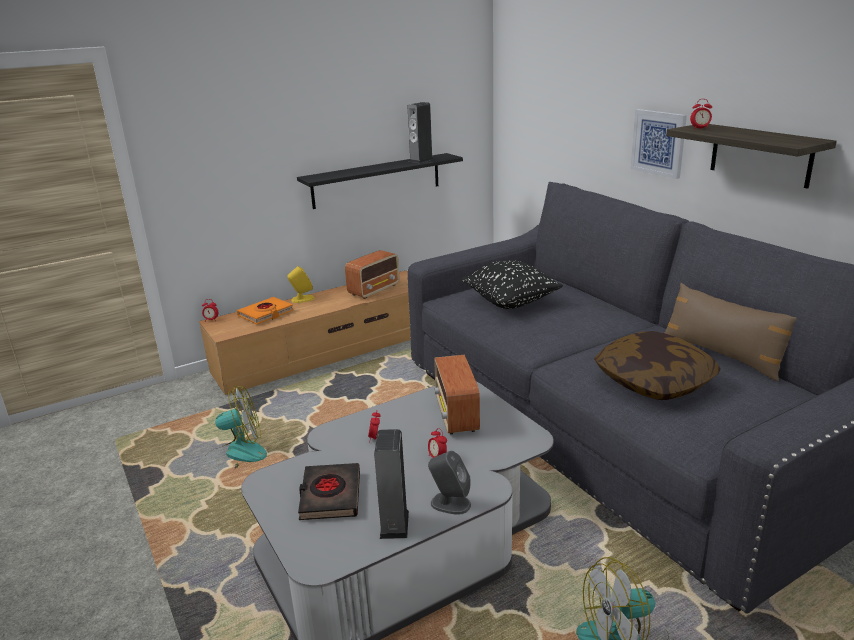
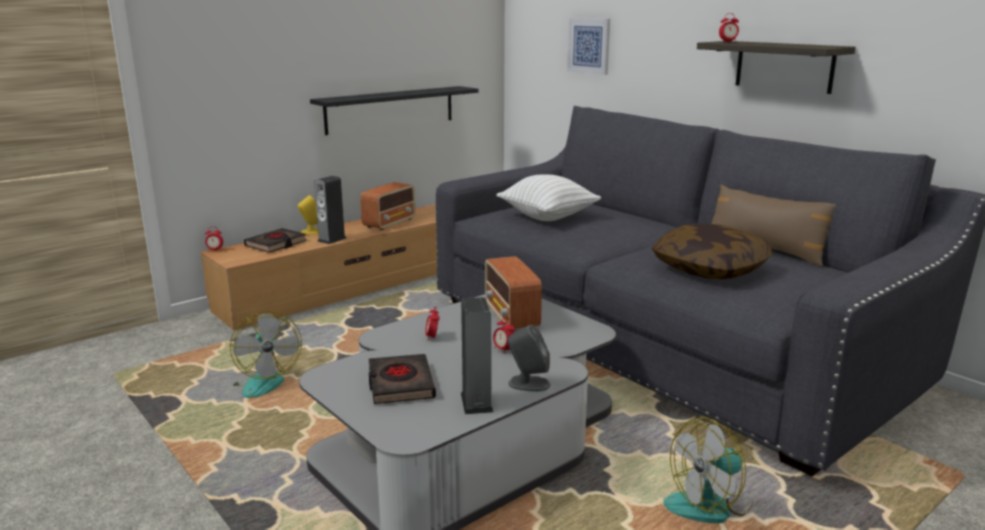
camera: 10 degrees left, 5 degrees down
fan [208,385,267,469] -> fan turned 90 degrees clockwise [230,311,302,398]
orange book [237,297,293,324] -> black book [244,228,306,253]
speaker [408,102,434,163] -> speaker moved to [314,176,346,244]
black pillow [461,260,563,309] -> white pillow [496,175,601,221]
picture [631,109,687,179] -> picture moved to [567,18,610,75]

